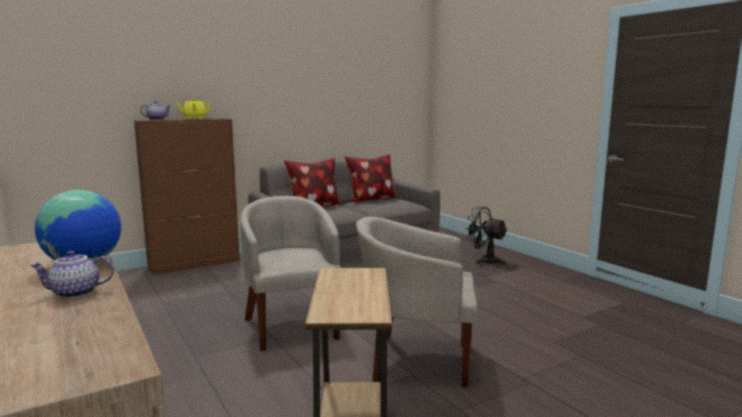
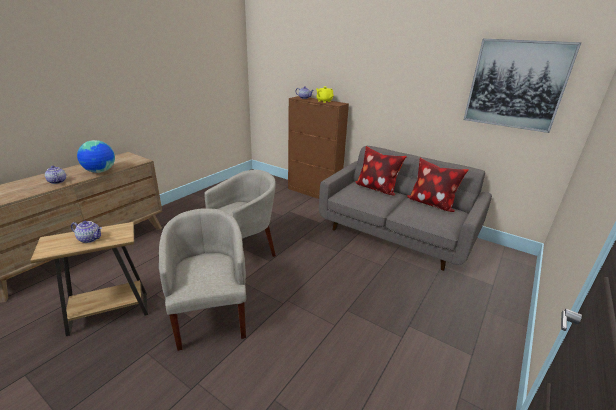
camera: 65 degrees right, 15 degrees up
black fan [465,206,507,265] -> none
none -> teapot [71,221,102,243]
none -> picture [463,39,582,133]

